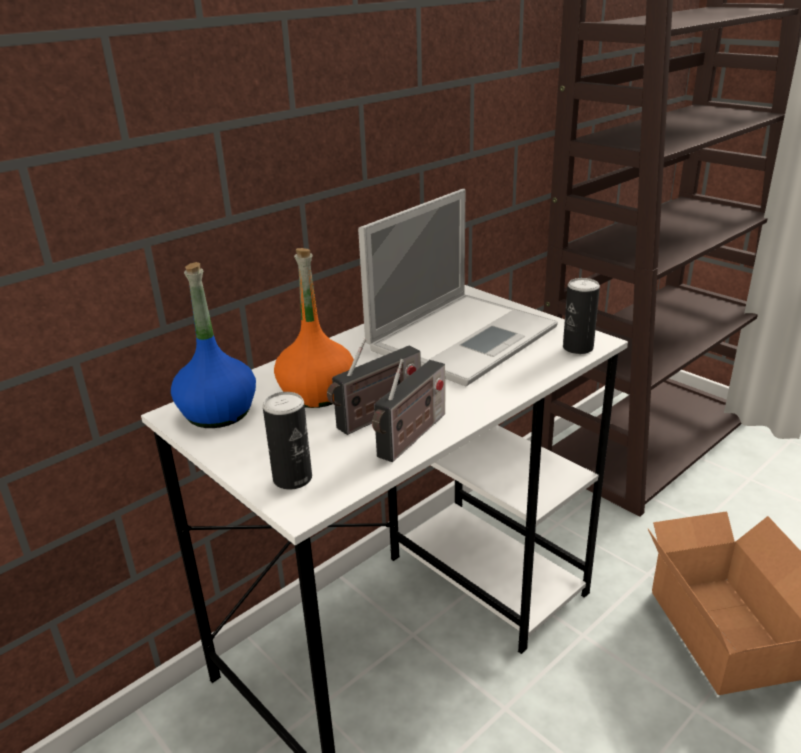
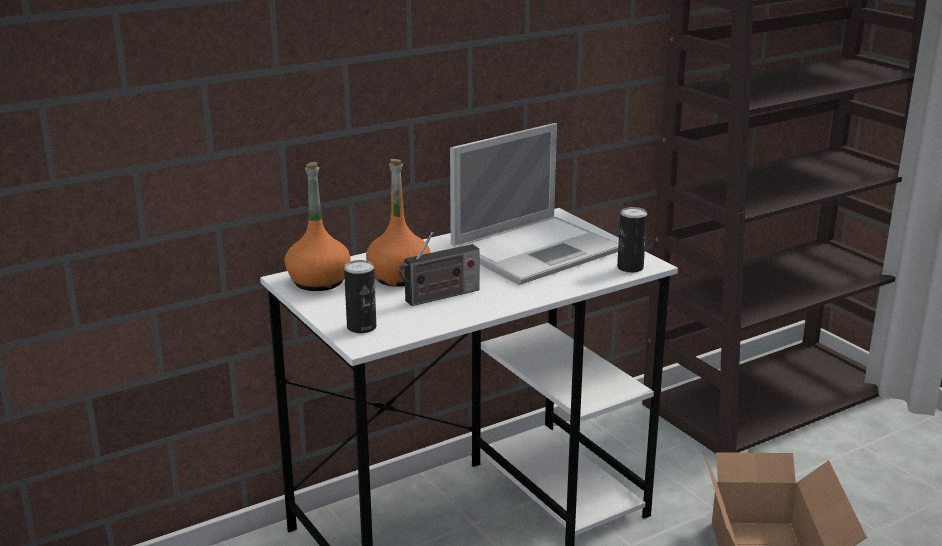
camera: 10 degrees right, 5 degrees down
blue bottle [171,262,256,428] -> orange bottle [285,162,351,291]
radio [372,359,445,462] -> none

